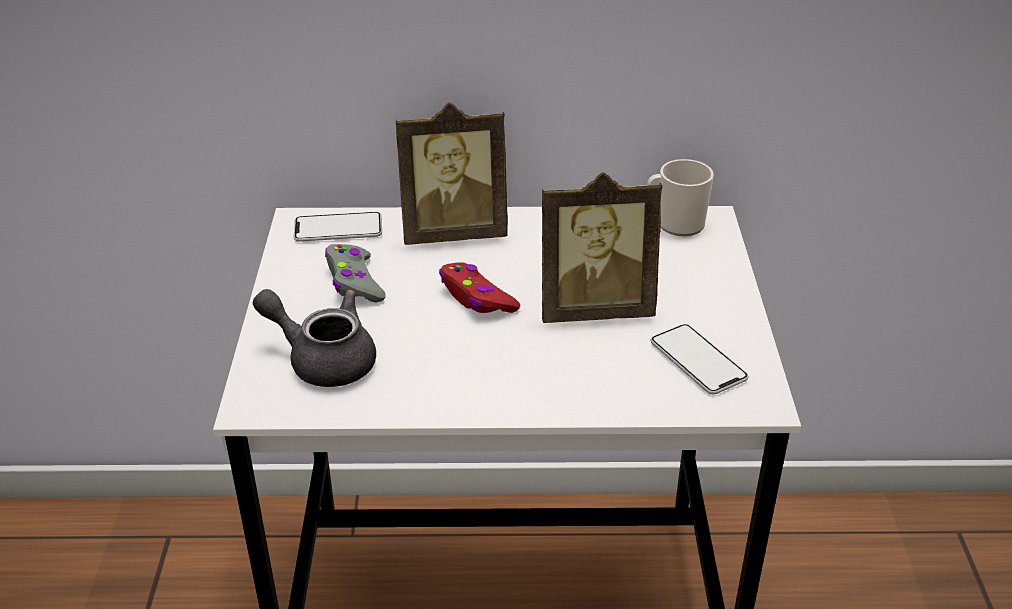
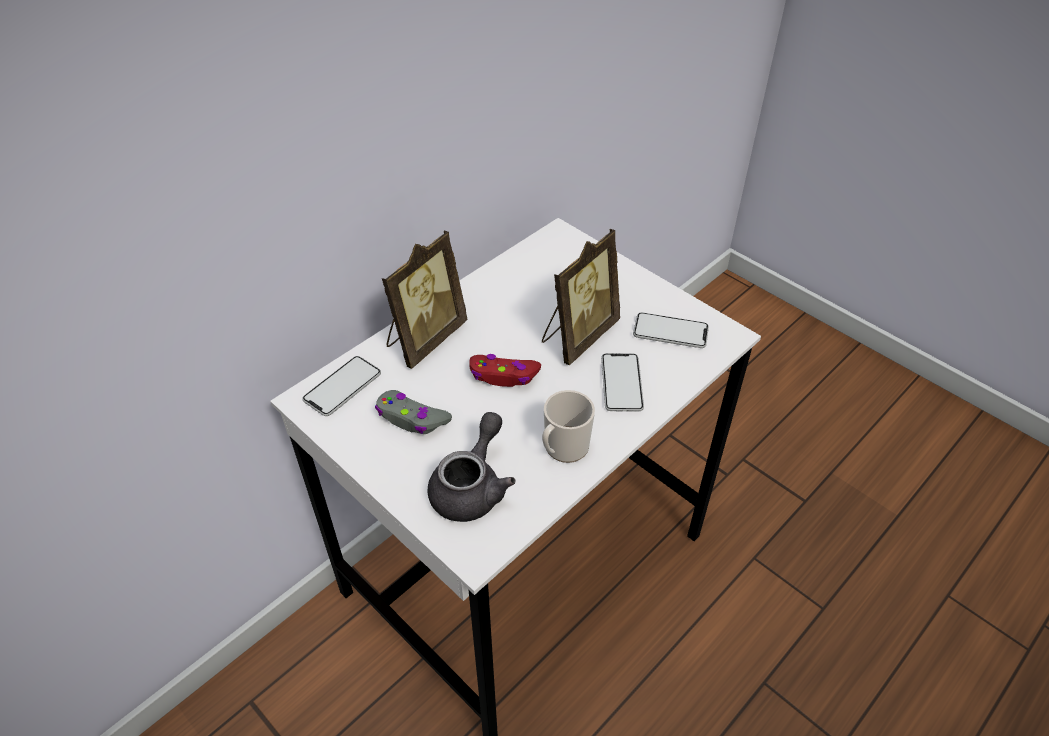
camera: 45 degrees left, 10 degrees up
grey teapot [253,289,376,387] -> grey teapot turned 135 degrees clockwise [427,412,516,522]
mug [647,159,714,236] -> mug moved to [542,390,595,463]
none -> phone [601,353,644,412]

